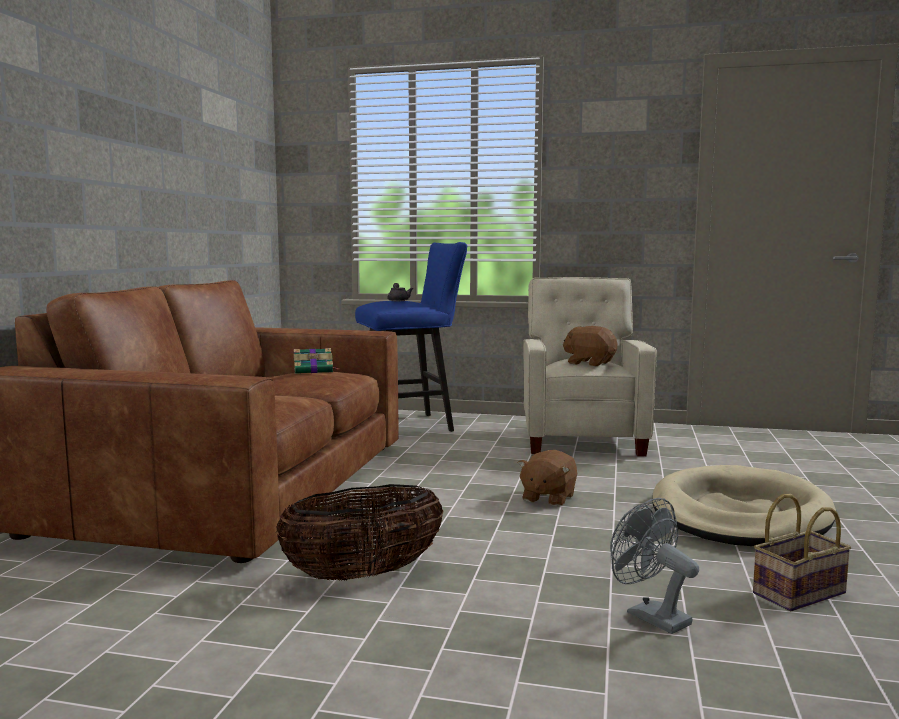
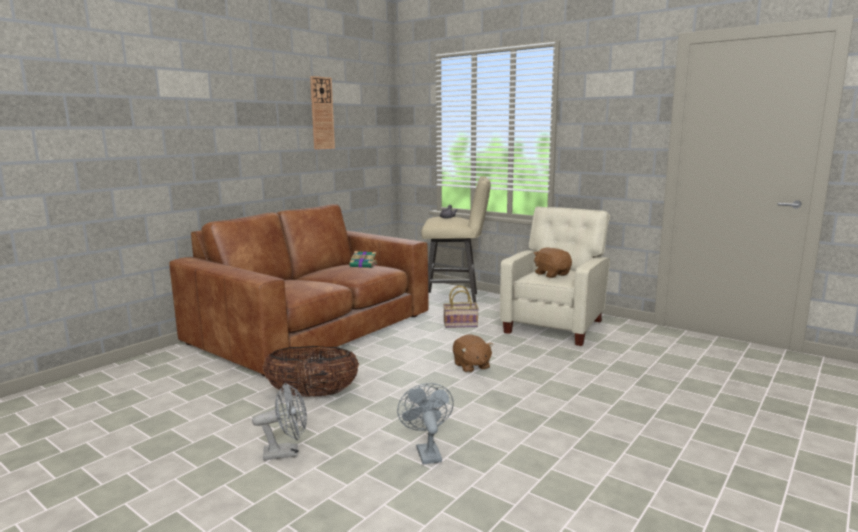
camera: 25 degrees right, 5 degrees up
blue stool [355,242,467,432] -> beige stool [421,176,491,303]
brown plush toy [518,450,577,506] -> brown plush toy turned 75 degrees counterclockwise [453,334,493,373]
beige dog bed [652,465,836,546] -> none
basket [753,494,851,611] -> basket moved to [443,286,479,328]
none -> grey fan [252,383,307,460]
none -> wall clock [310,76,335,150]

